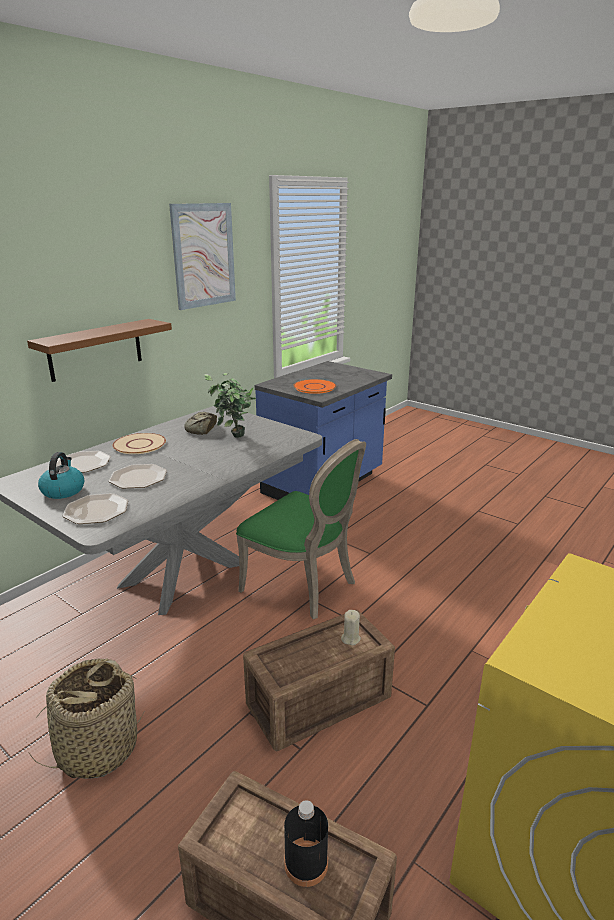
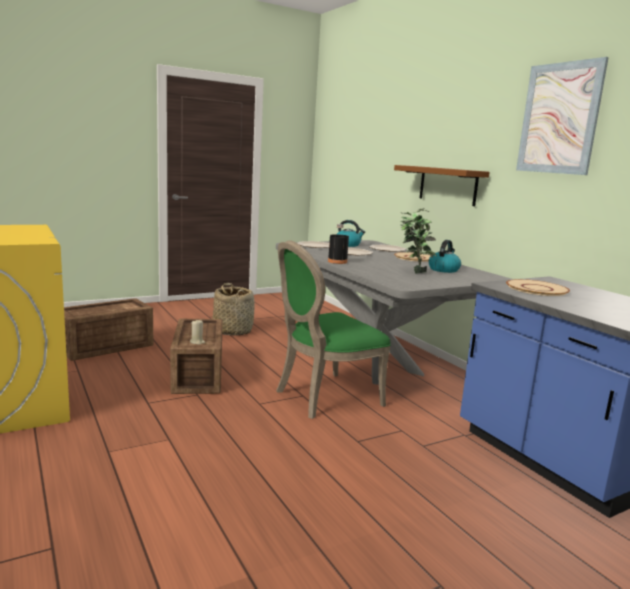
camera: 110 degrees right, 10 degrees down
bread [184,412,217,435] -> kettle [429,240,461,273]
black bottle [284,800,328,887] -> black bottle moved to [328,224,349,264]
orange plate [293,379,336,394] -> beige plate [506,279,570,296]

